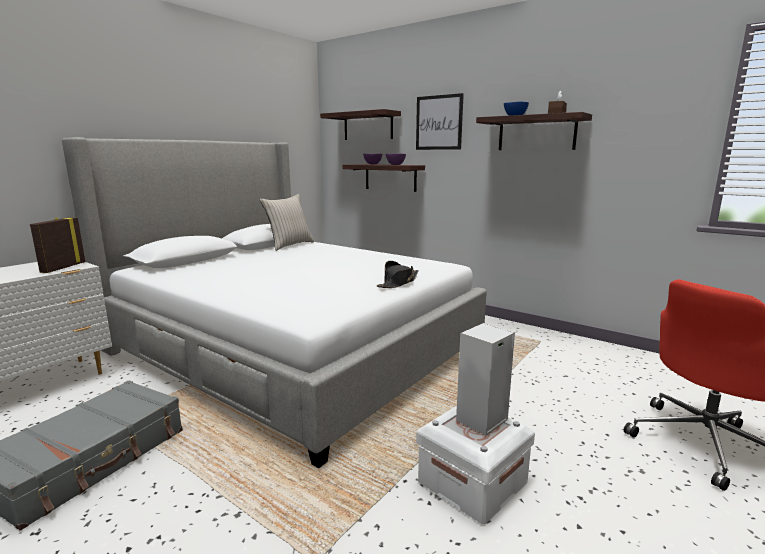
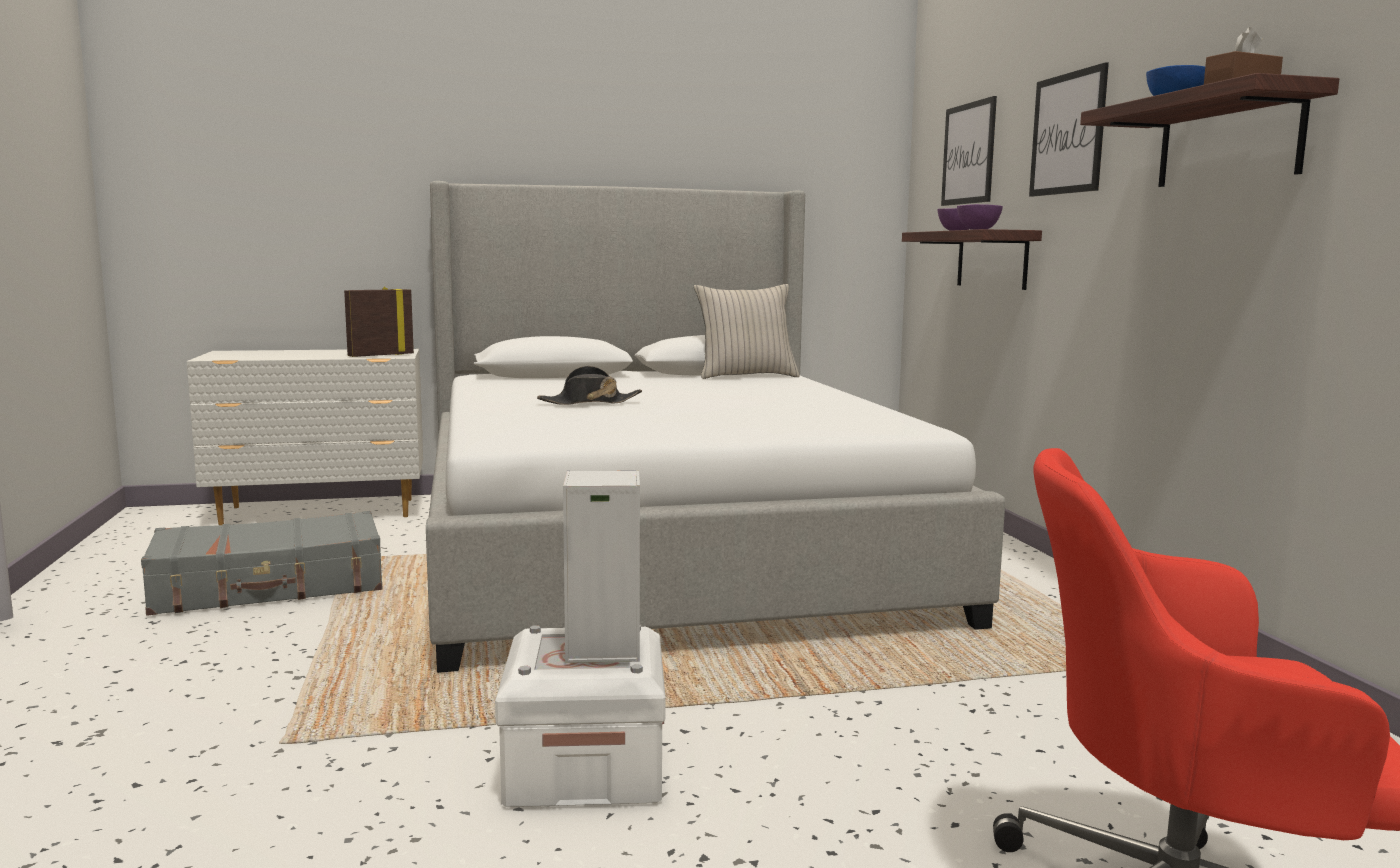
camera: 40 degrees right, 5 degrees down
shelf [320,109,401,140] -> picture [941,96,997,206]
black hat [377,261,419,288] -> black hat moved to [537,366,642,405]

